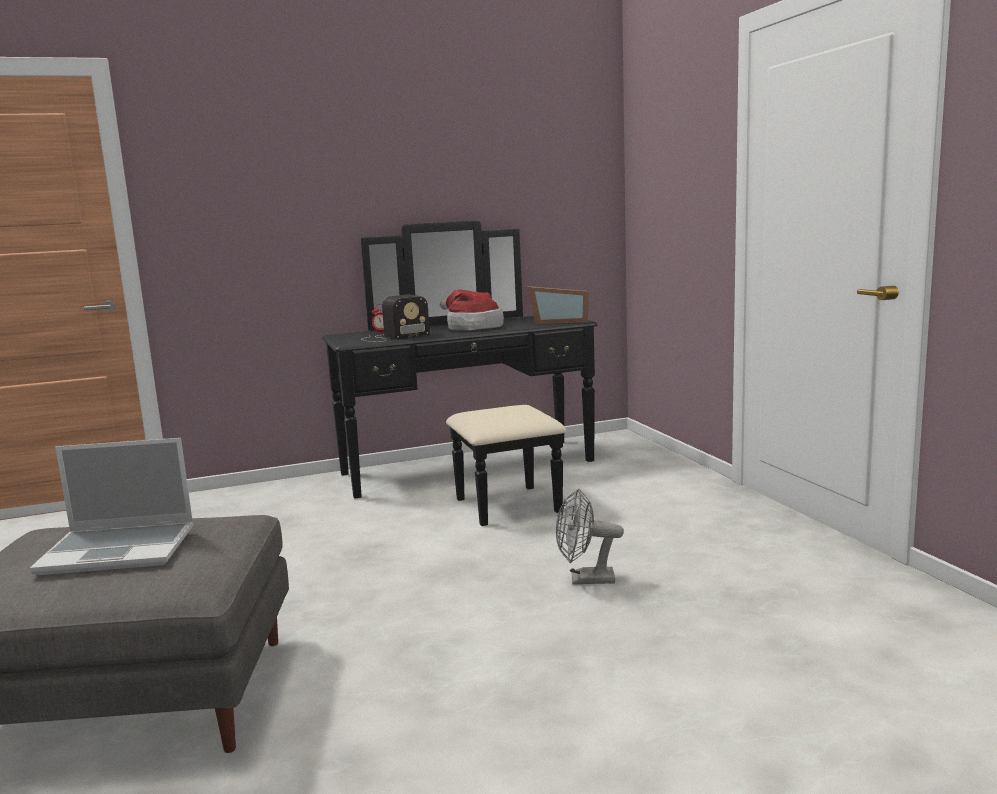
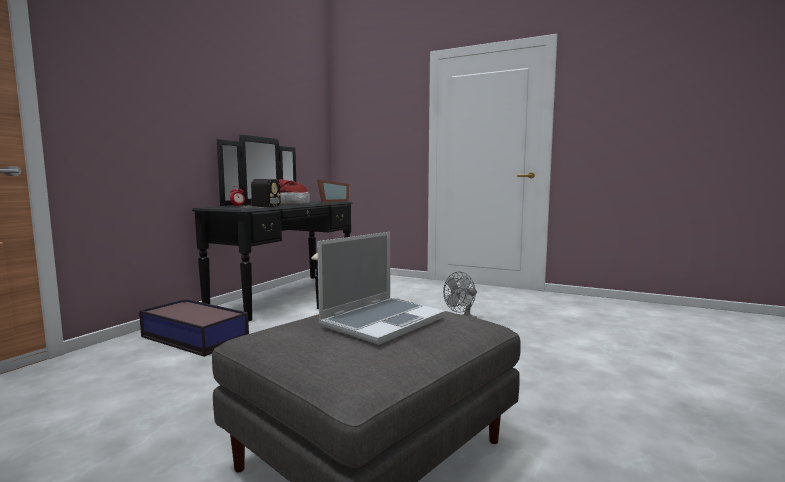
camera: 45 degrees left, 5 degrees down
none -> storage box [139,299,249,357]

